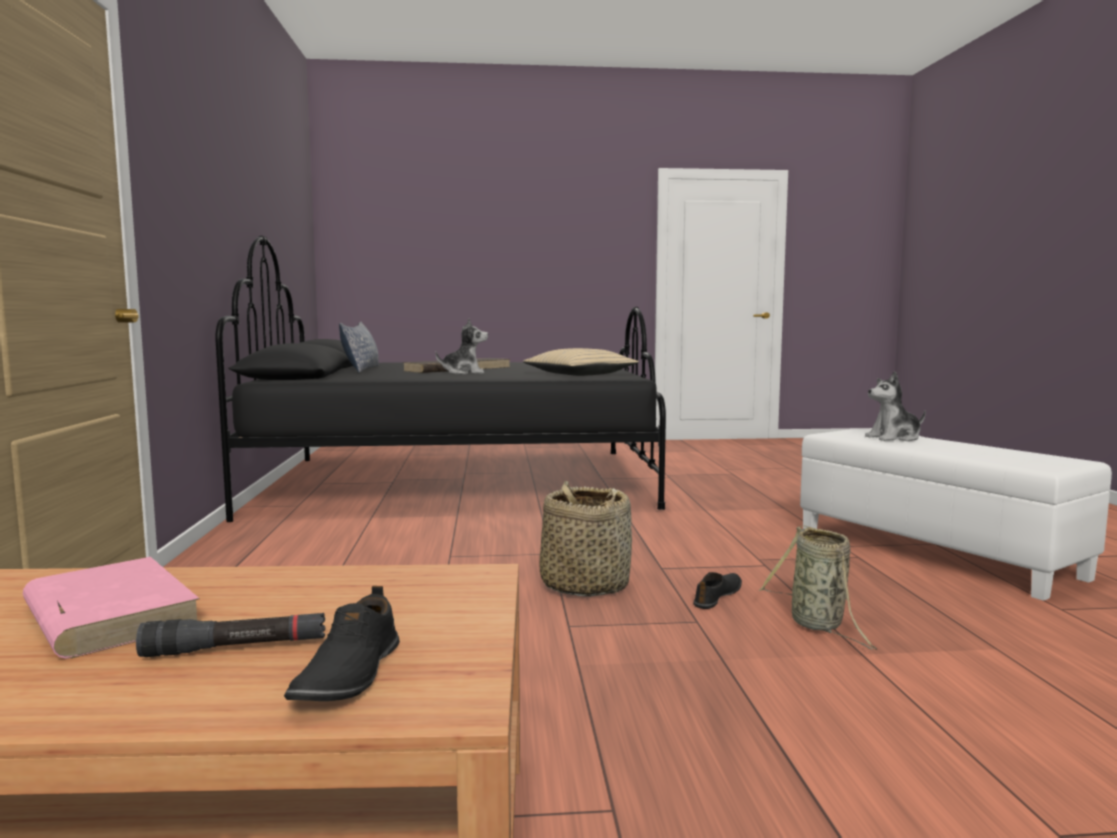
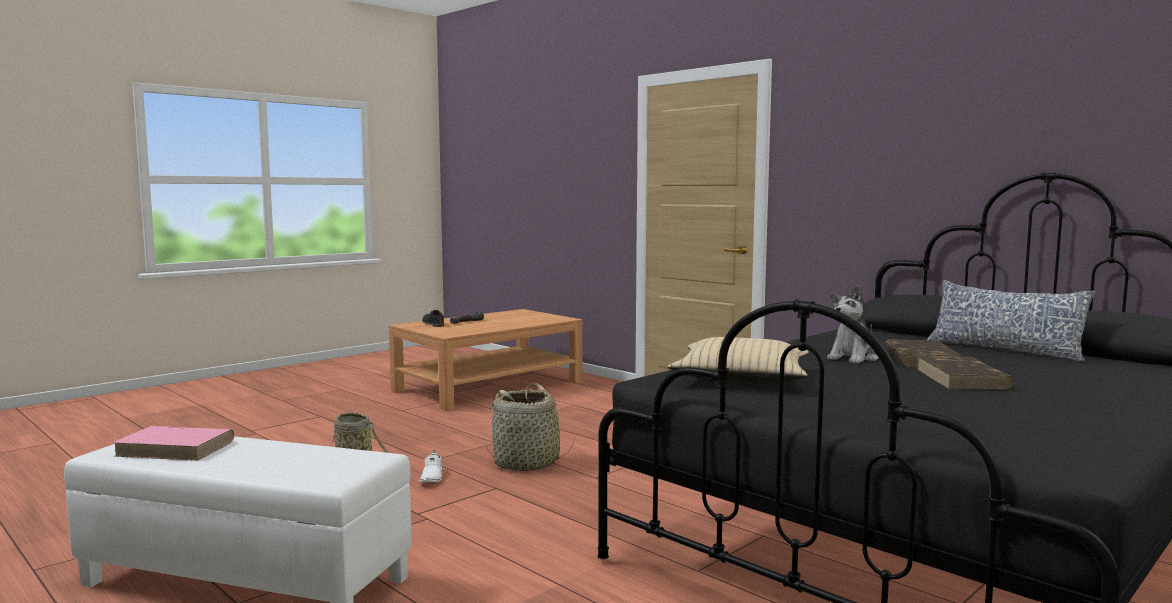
camera: 140 degrees right, 0 degrees up
pink book [23,557,200,659] -> pink book moved to [112,426,234,461]
black shoe [693,572,742,609] -> white shoe [419,450,443,483]
plush toy [865,371,926,441] -> none

